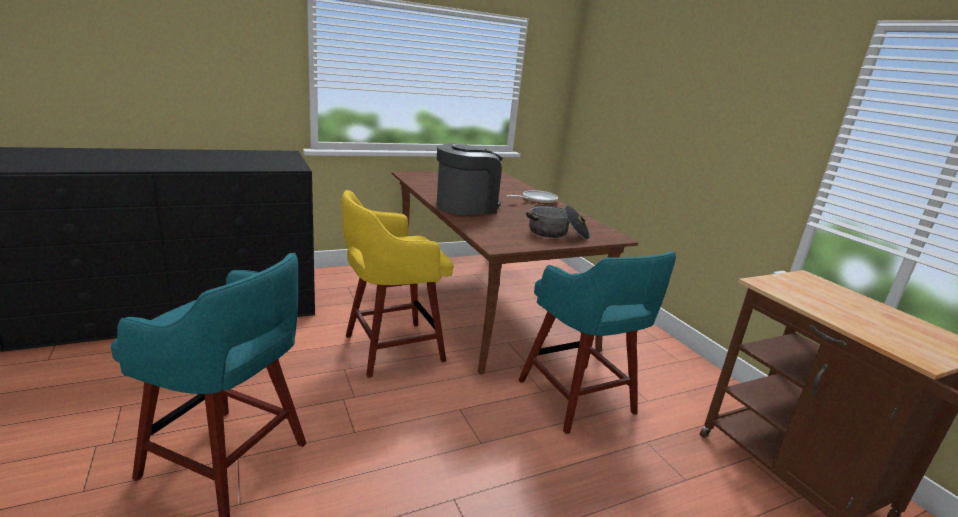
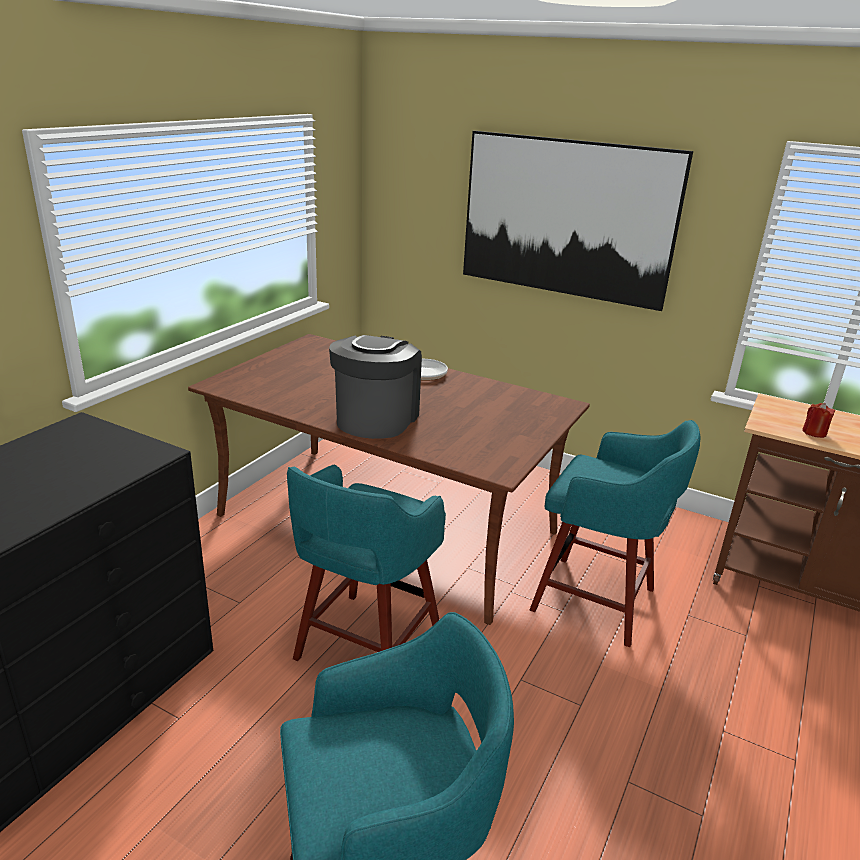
camera: 35 degrees left, 5 degrees up
yellow stool [341,190,453,378] -> turquoise stool [287,465,446,661]
cooking pot [526,205,590,240] -> none
none -> picture [463,131,693,311]
none -> red candle [802,403,835,438]

